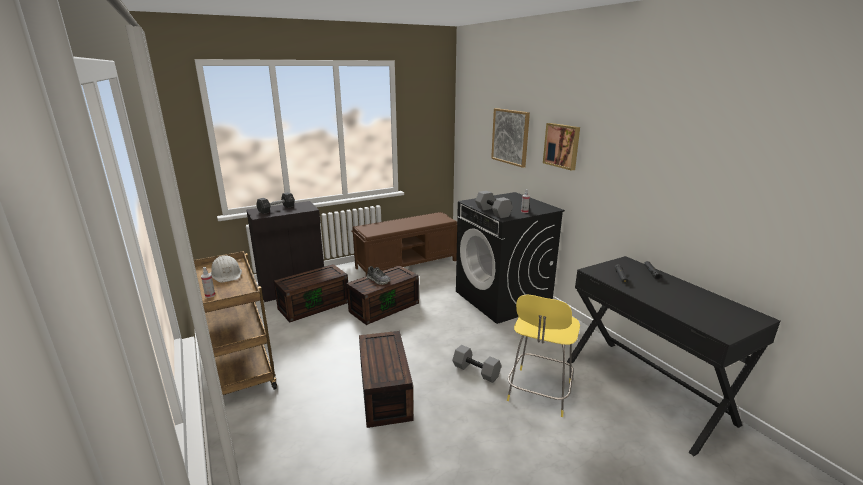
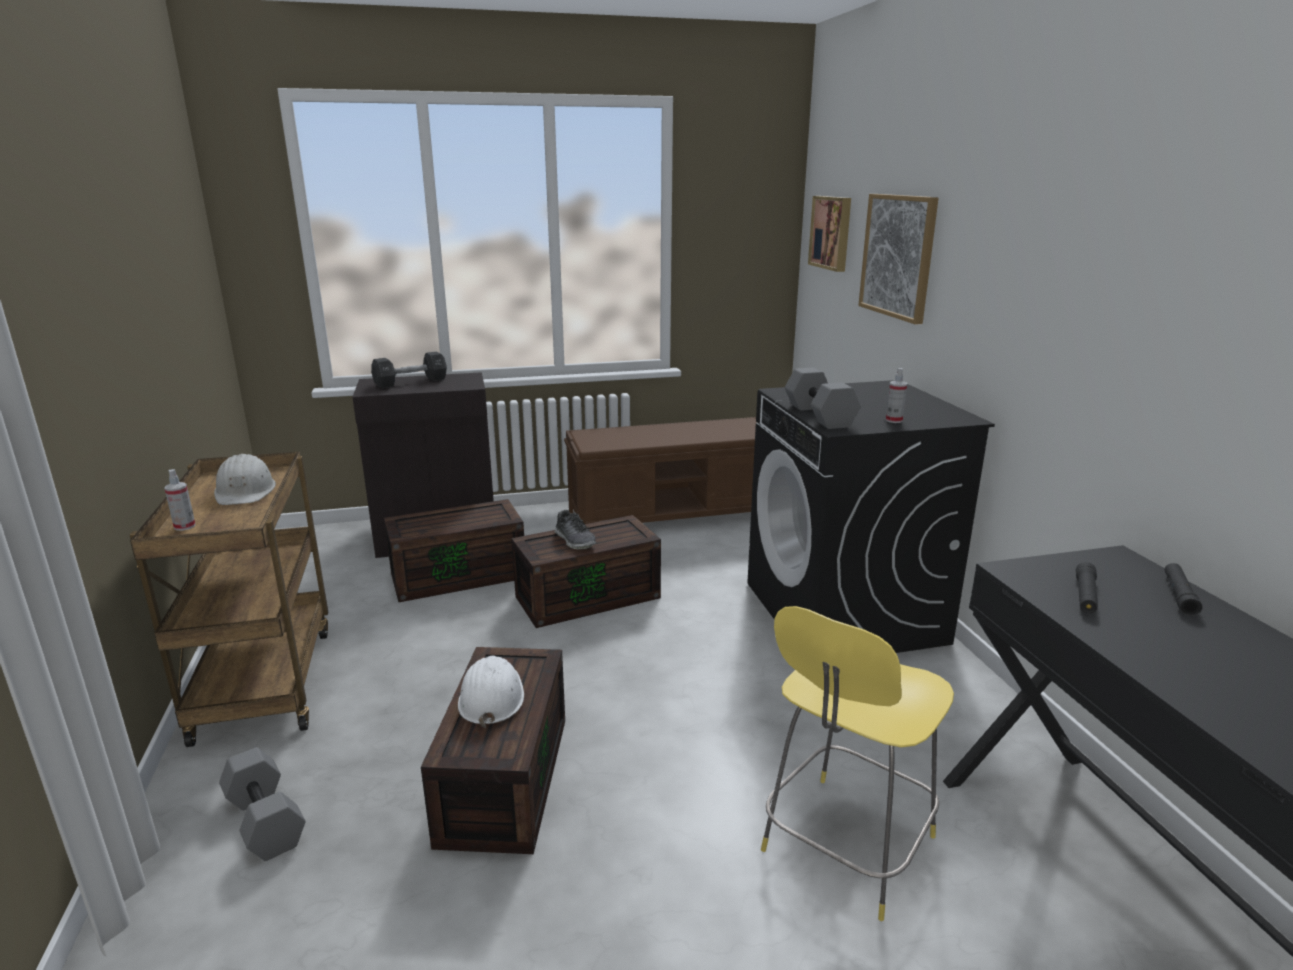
camera: 15 degrees right, 0 degrees up
grey dumbbell [452,345,501,383] -> grey dumbbell moved to [219,747,306,861]
picture [543,123,580,171] -> picture moved to [808,196,851,272]
none -> white hard hat [458,656,524,728]

